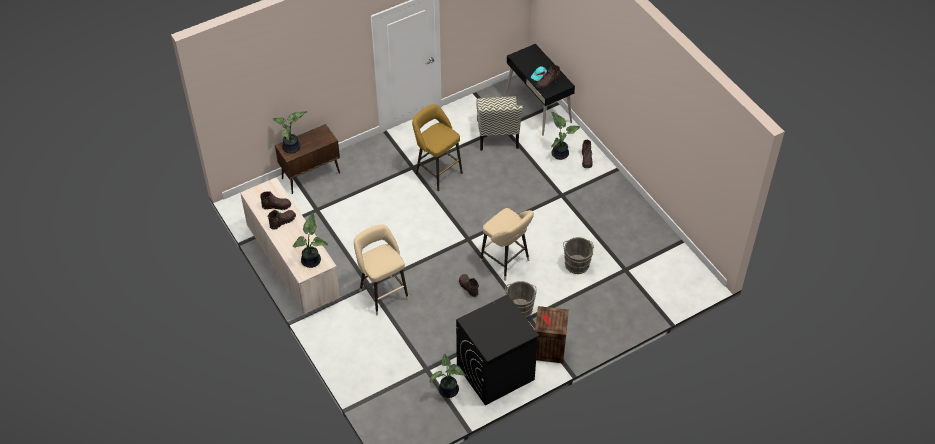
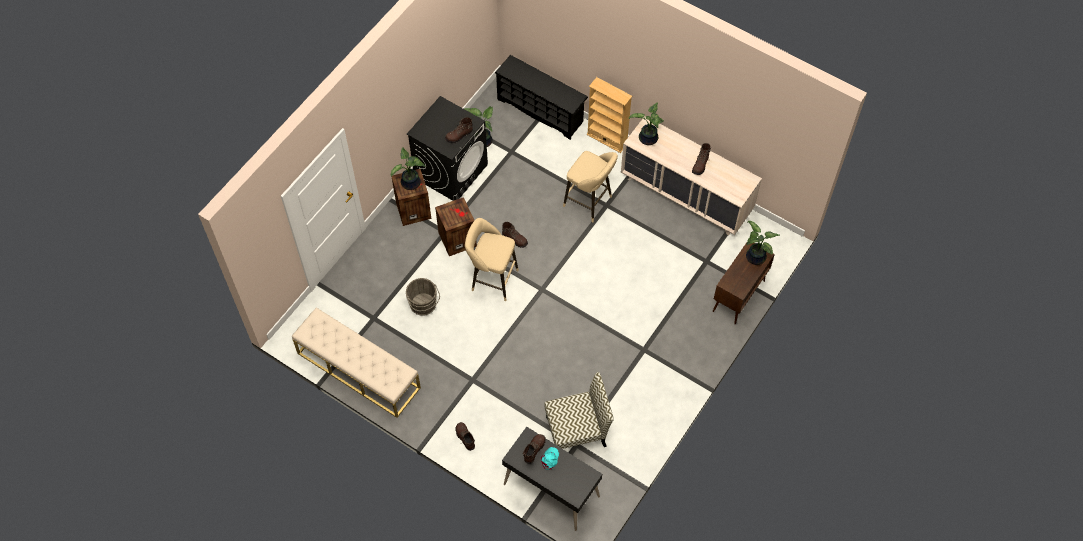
camera: 155 degrees right, 10 degrees up
brown boot [260,191,291,210] -> brown boot moved to [445,117,473,143]
yellow stool [412,104,463,191] -> none
chair [477,97,523,151] -> chair turned 105 degrees clockwise [544,372,614,449]
grey bucket [505,281,537,318] -> crate [435,197,477,256]
potted plant [551,112,580,160] -> potted plant moved to [391,147,425,190]
none -> beige bench [292,308,421,418]
none -> black shoe rack [495,55,588,140]
none -> beige bookcase [587,77,632,153]

